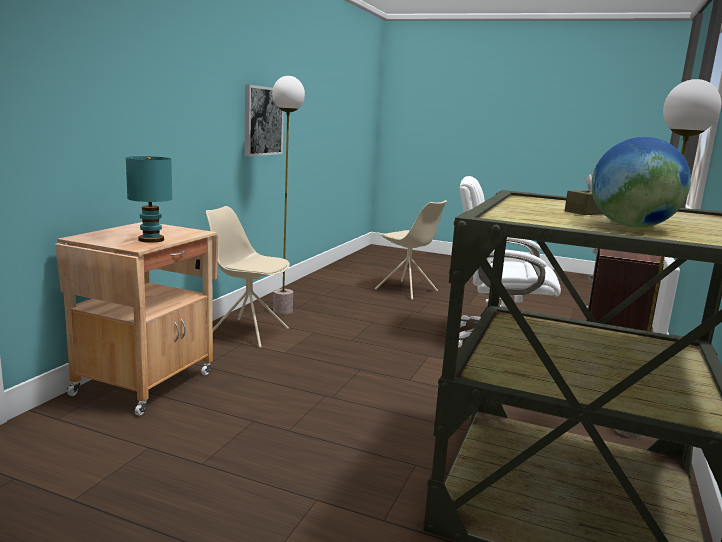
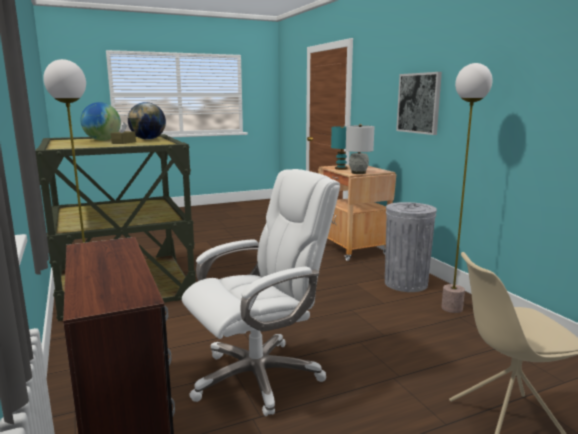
camera: 135 degrees right, 0 degrees up
beige chair [205,206,290,348] -> grey trash can [385,202,437,292]
picture [245,84,284,156] -> picture moved to [396,72,442,135]
none -> globe [128,102,166,140]
none -> white table lamp [346,124,374,174]

